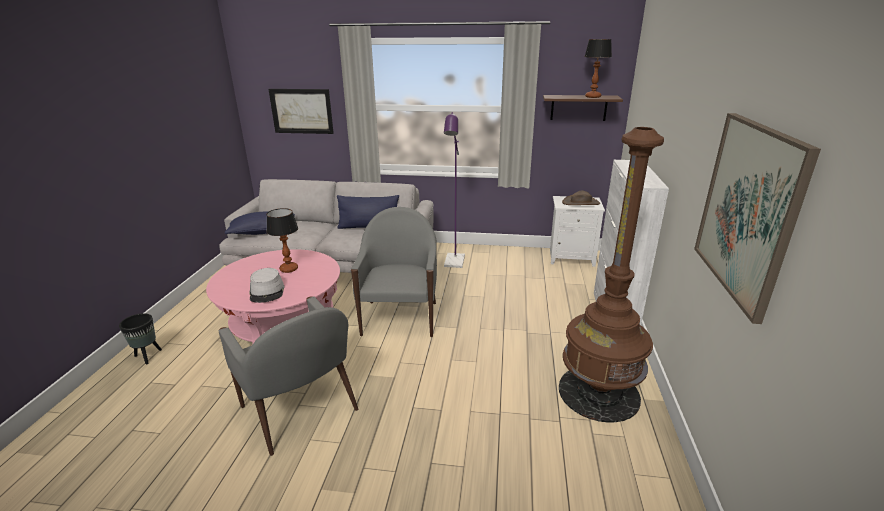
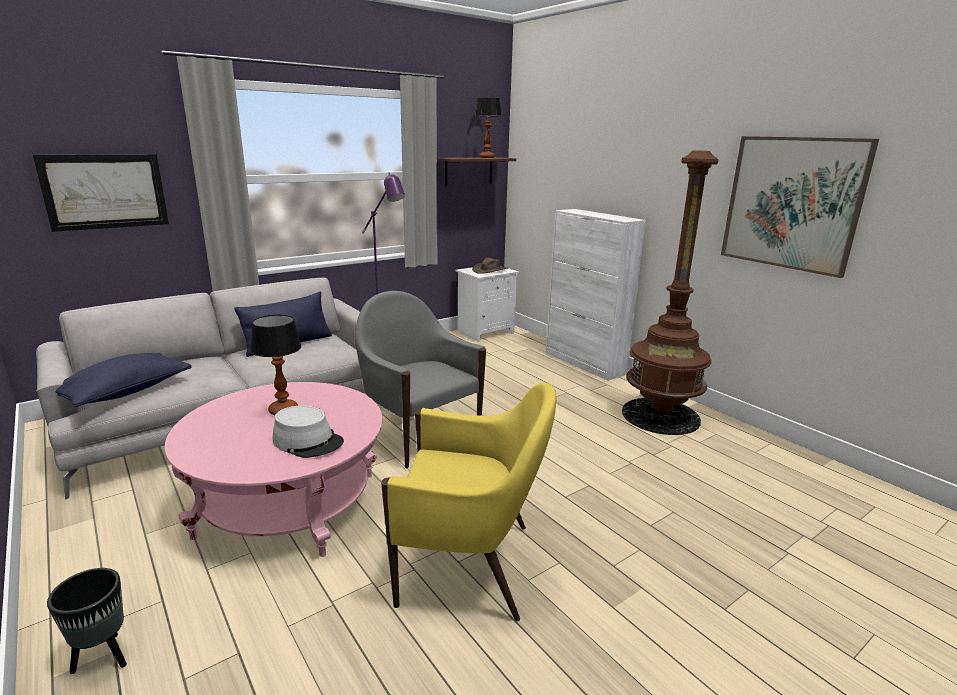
camera: 45 degrees left, 5 degrees down
grey armchair [219,296,358,456] -> yellow armchair [381,383,557,621]

